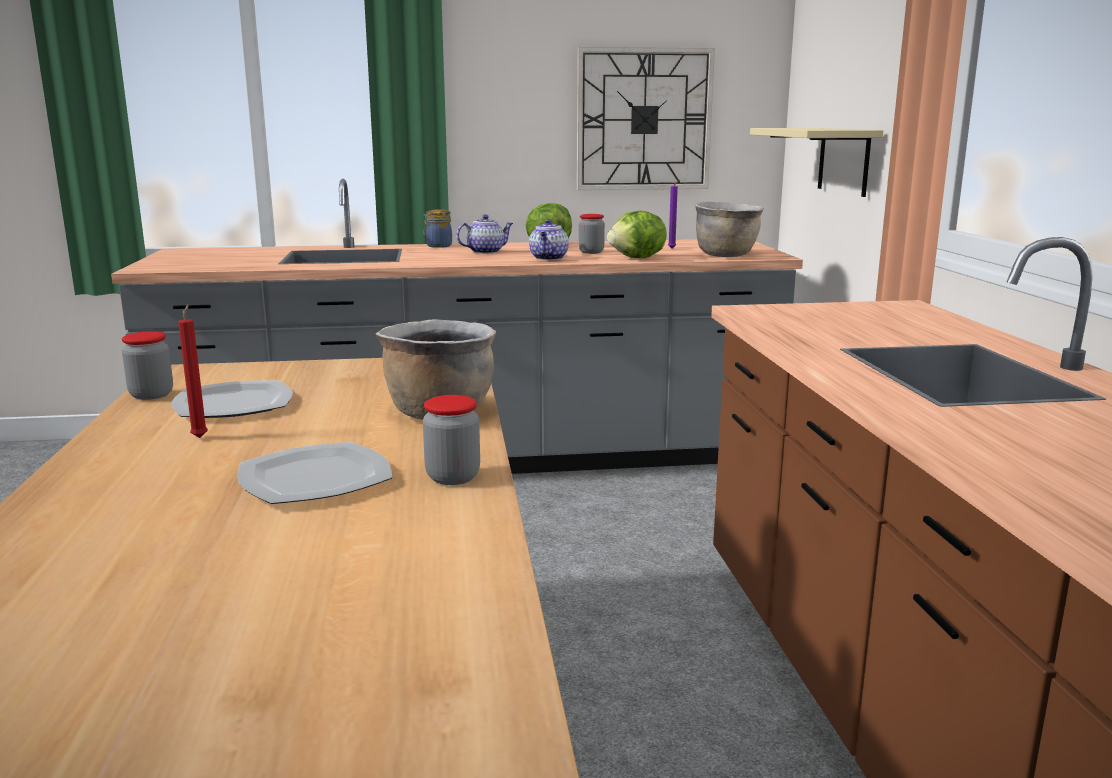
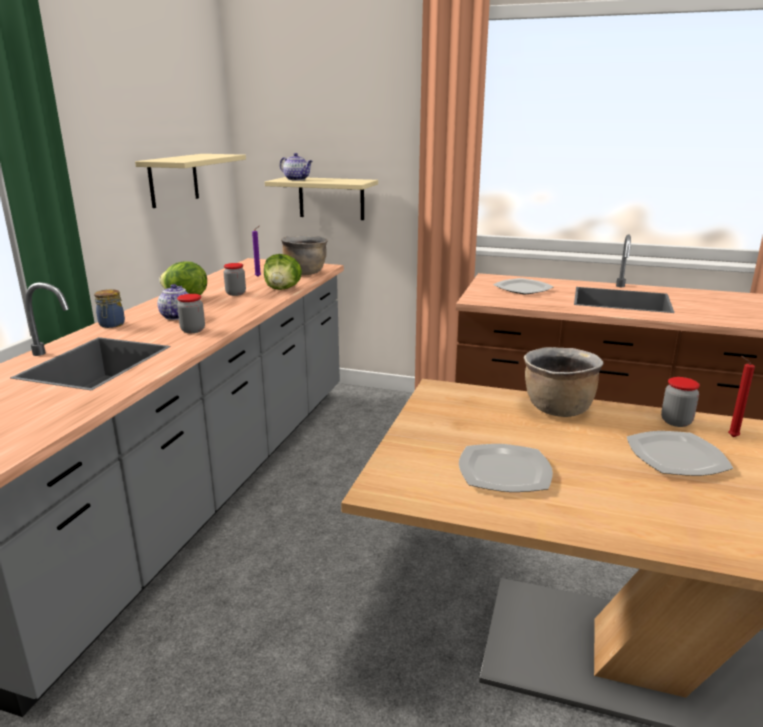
camera: 65 degrees left, 5 degrees up
jar [122,331,173,400] -> jar moved to [177,294,205,333]
red candle [178,304,208,438] -> red candle moved to [728,356,755,437]
teapot [529,219,569,260] -> teapot moved to [280,153,313,180]
wall clock [577,47,715,190] -> beige shelf [135,154,246,208]
none -> plate [493,278,554,295]

